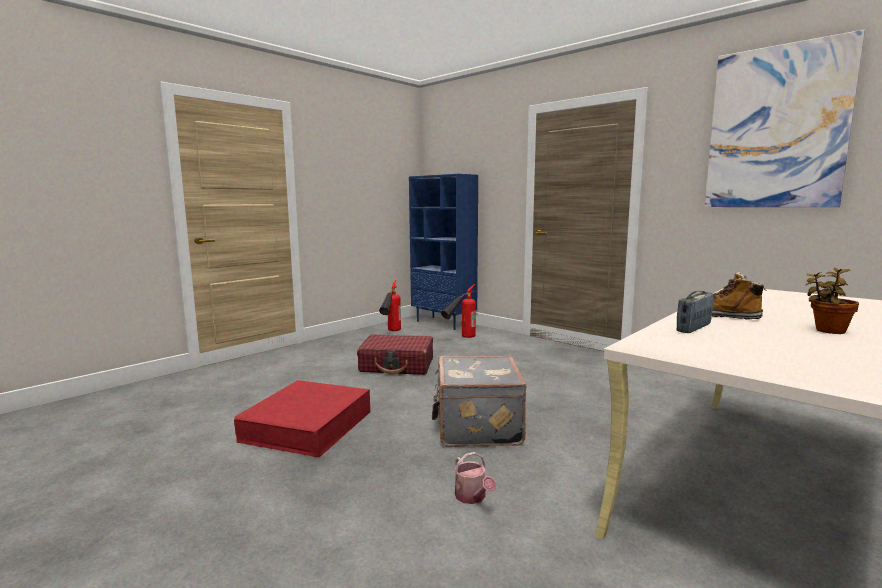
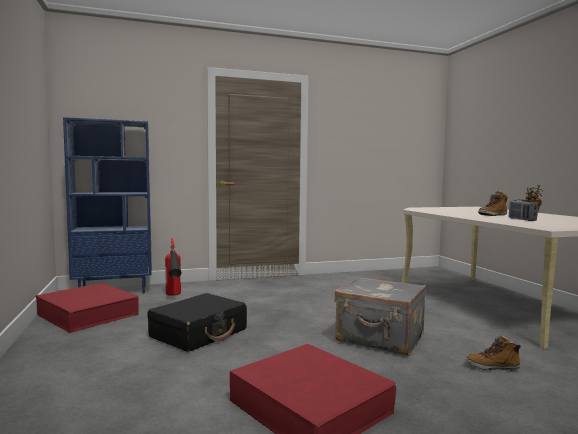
camera: 60 degrees left, 5 degrees down
red suitcase [357,334,433,375] -> black suitcase [147,293,247,352]
fire extinguisher [379,280,401,331] -> red storage box [36,283,139,333]
watering can [454,452,496,504] -> boot [466,334,522,371]
picture [705,30,865,207] -> none

